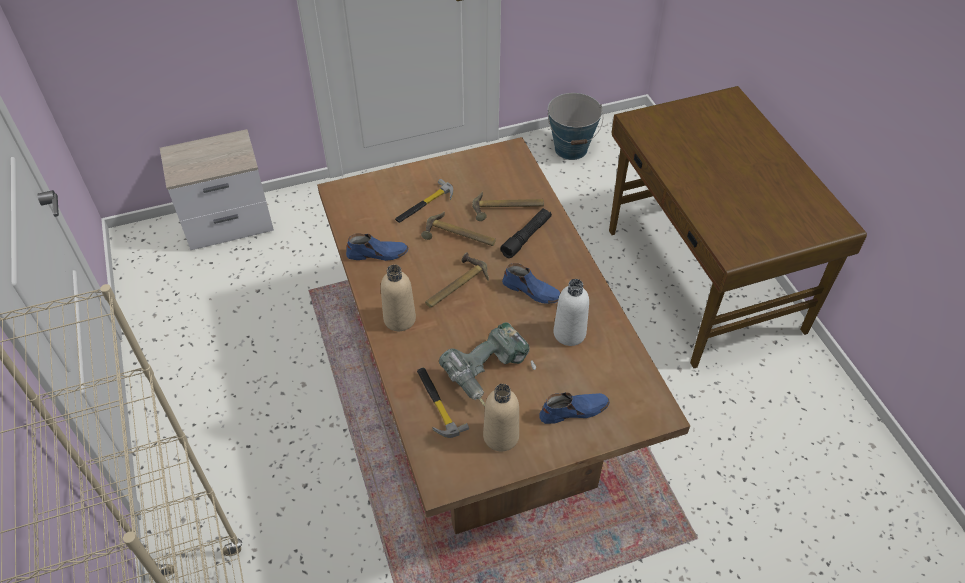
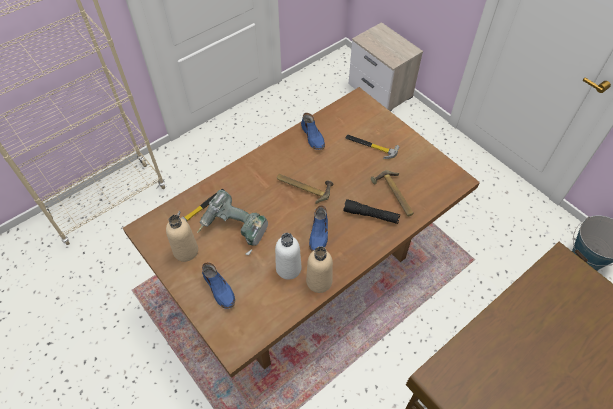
camera: 70 degrees right, 5 degrees up
beige bottle [381,265,416,331] -> beige bottle moved to [306,246,333,293]
hammer [421,212,496,246] -> none

